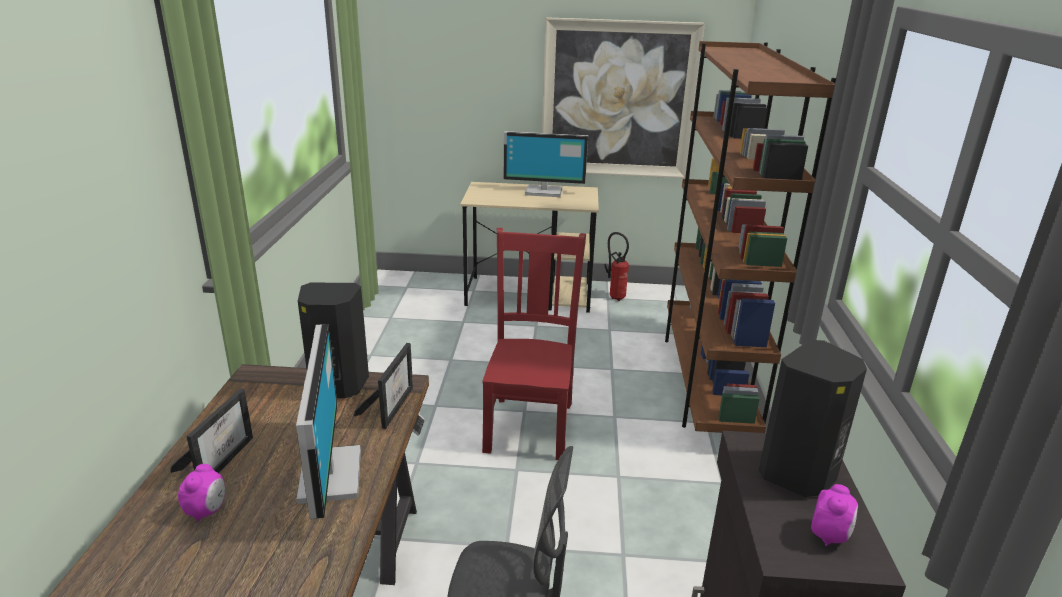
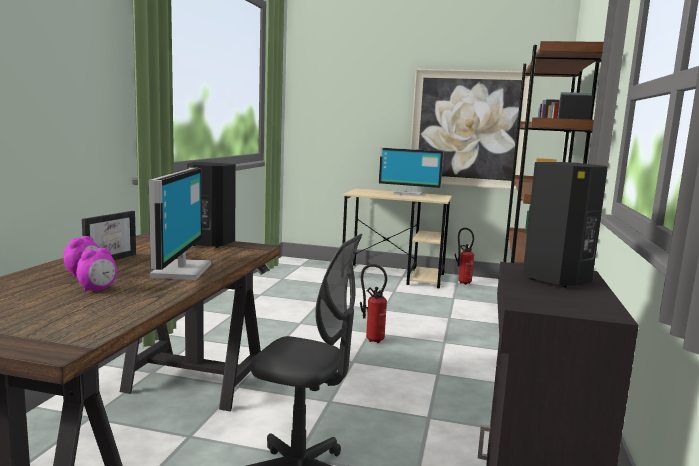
camera: 10 degrees right, 15 degrees down
picture frame [353,343,413,429] -> none
red chair [482,228,586,460] -> fire extinguisher [360,264,387,343]
alarm clock [811,484,858,546] -> alarm clock moved to [76,248,117,292]

